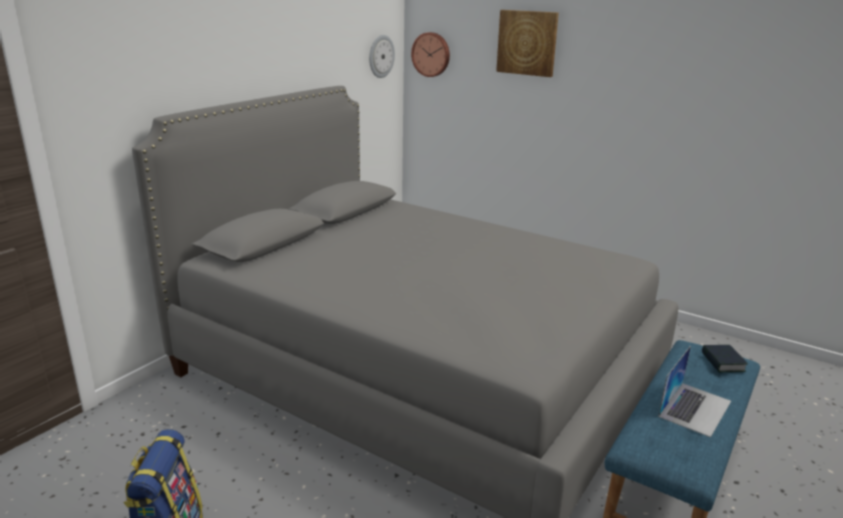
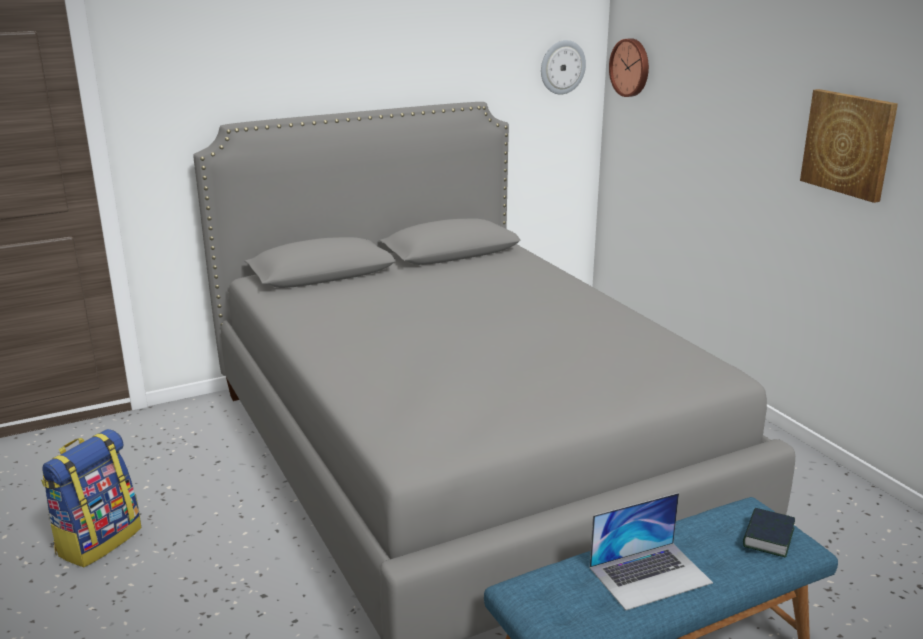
camera: 30 degrees right, 0 degrees up
picture [496,10,559,77] -> picture moved to [800,89,898,203]

